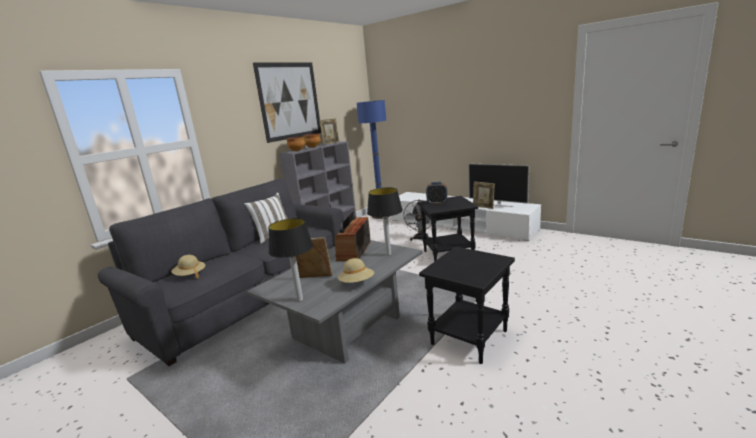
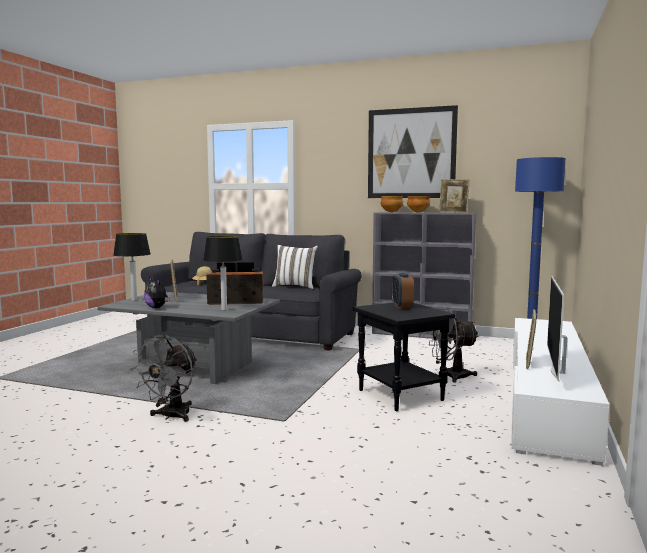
camera: 70 degrees right, 10 degrees down
beige hat [338,258,374,283] -> plush toy [144,276,170,308]
black side table [419,247,515,364] -> grey fan [130,335,197,422]

